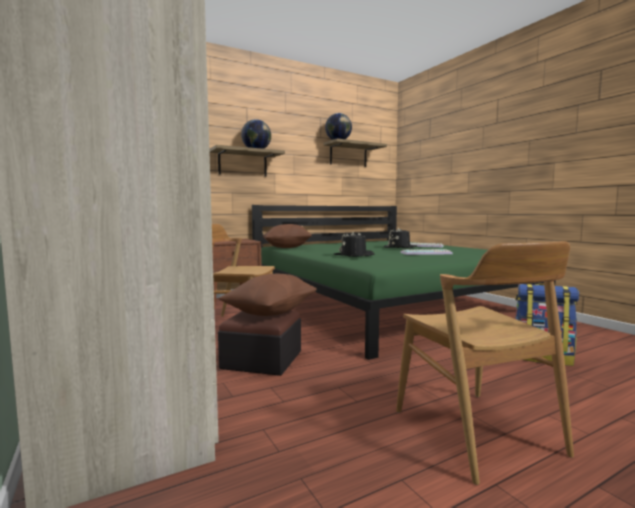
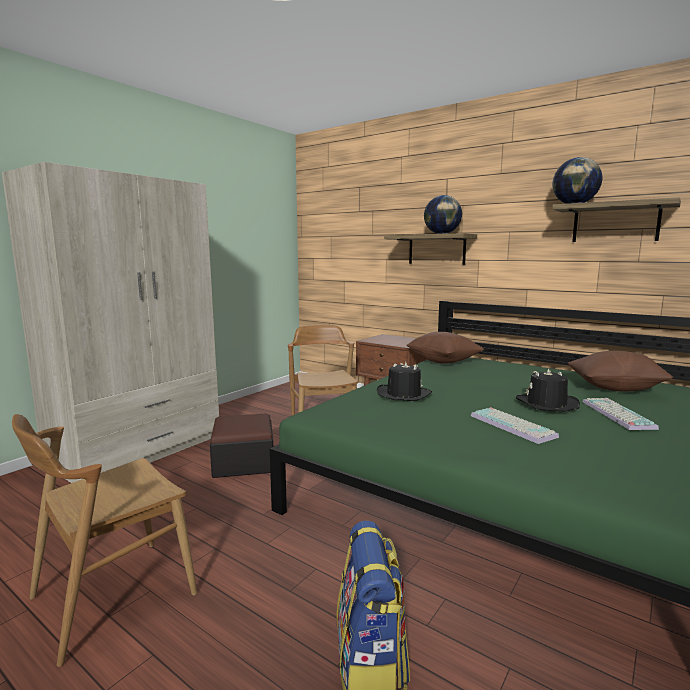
camera: 65 degrees right, 5 degrees up
brown pillow [219,274,317,316] -> brown pillow moved to [568,351,673,392]

